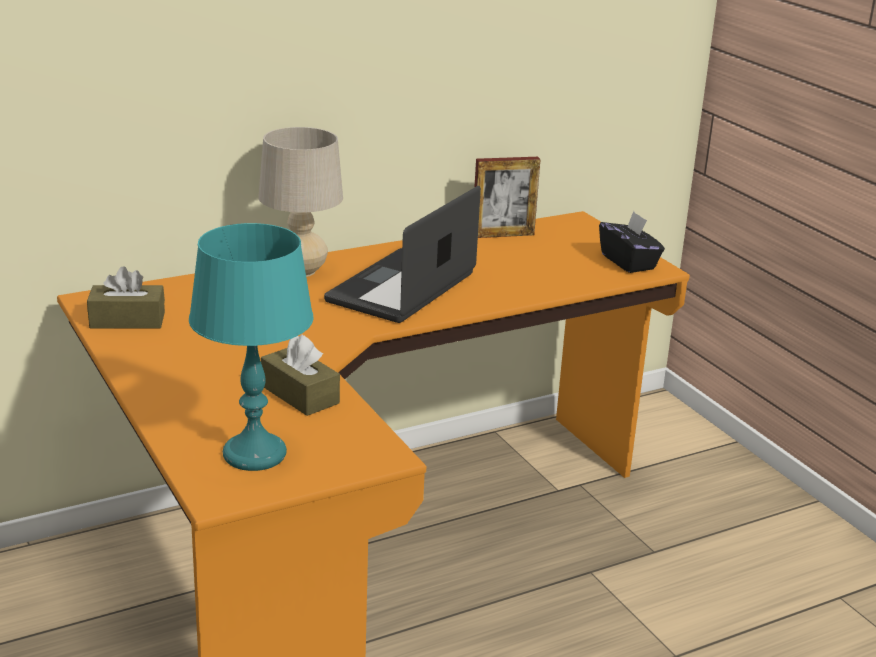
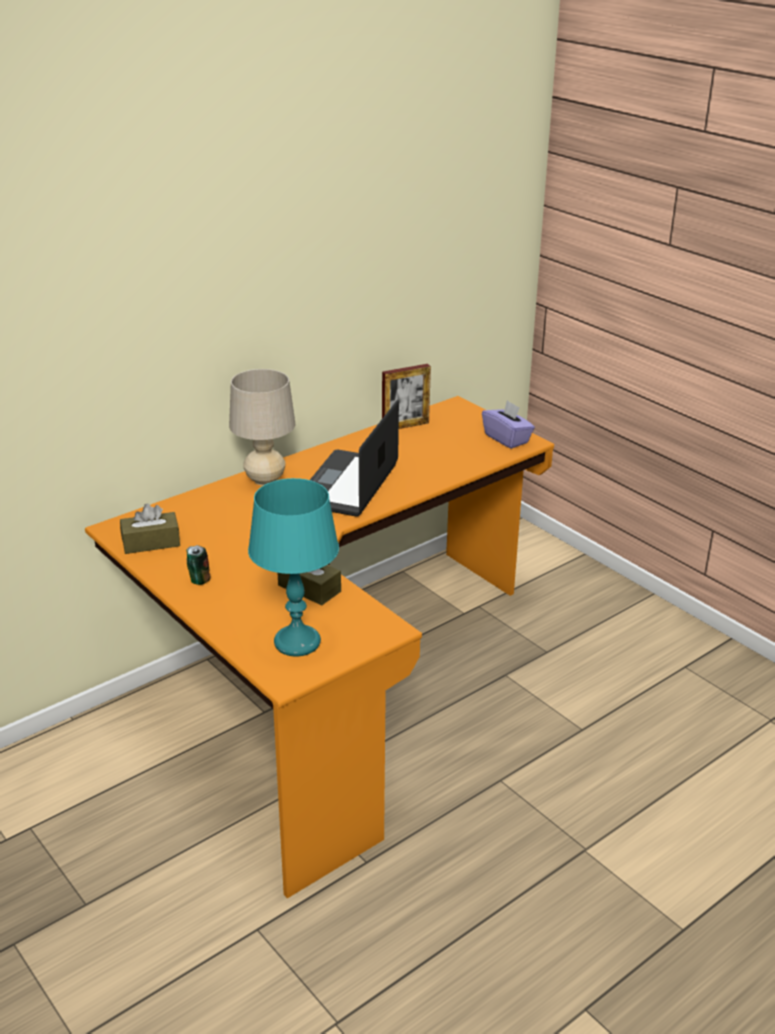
camera: 10 degrees left, 5 degrees up
black tissue box [599,211,665,273] -> purple tissue box [482,400,535,449]
none -> can [186,545,211,585]

